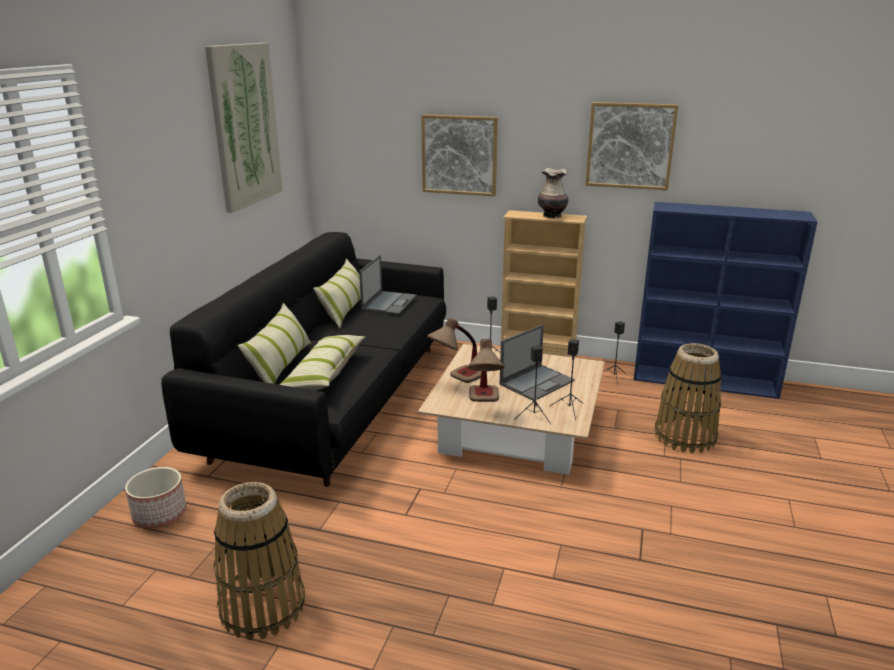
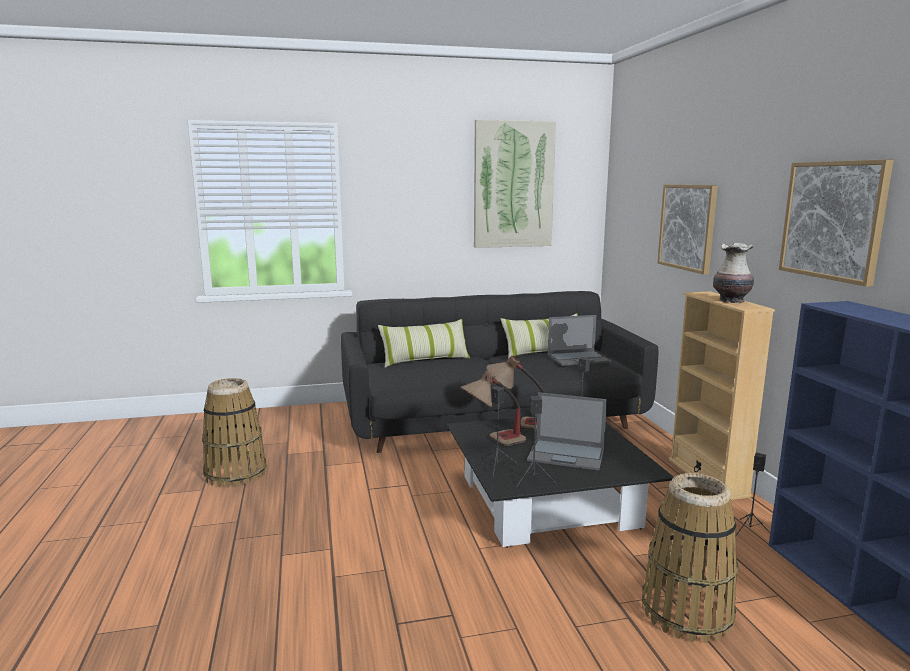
camera: 60 degrees right, 10 degrees down
planter [125,467,187,528] -> none
pillow [279,335,366,390] -> none
beige coffee table [418,344,605,475] -> black coffee table [447,416,674,548]

